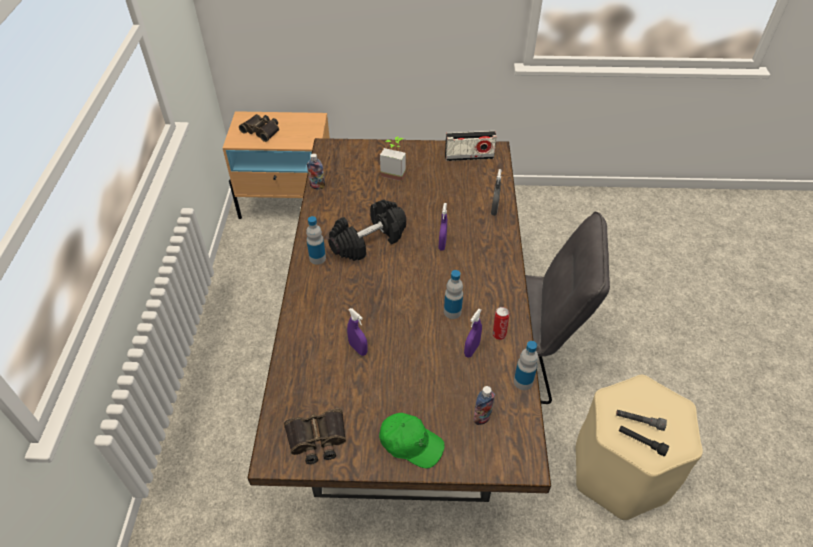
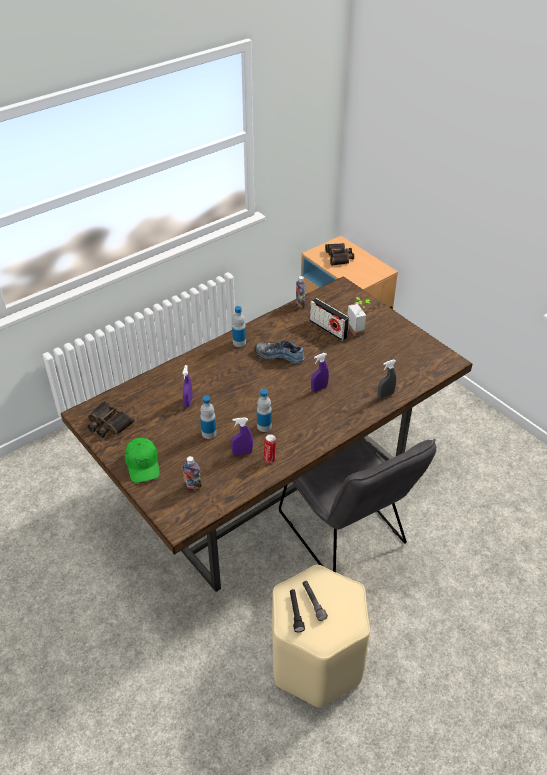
camera: 50 degrees right, 5 degrees down
black dumbbell [328,200,406,261] -> shoe [255,341,305,364]
radio [445,131,497,161] -> radio moved to [310,298,349,341]
bottle [514,341,538,390] -> bottle moved to [200,395,217,439]

